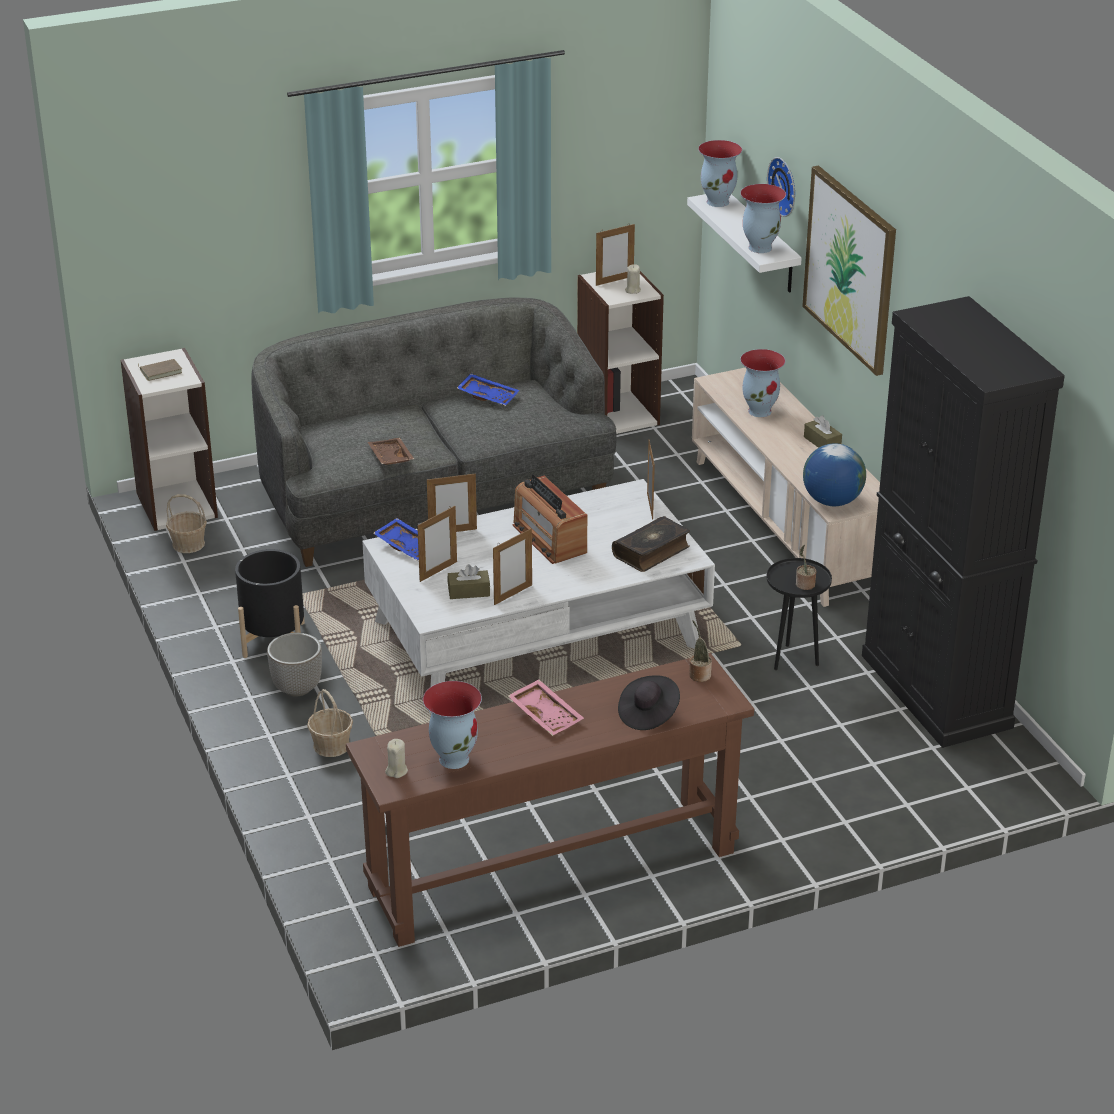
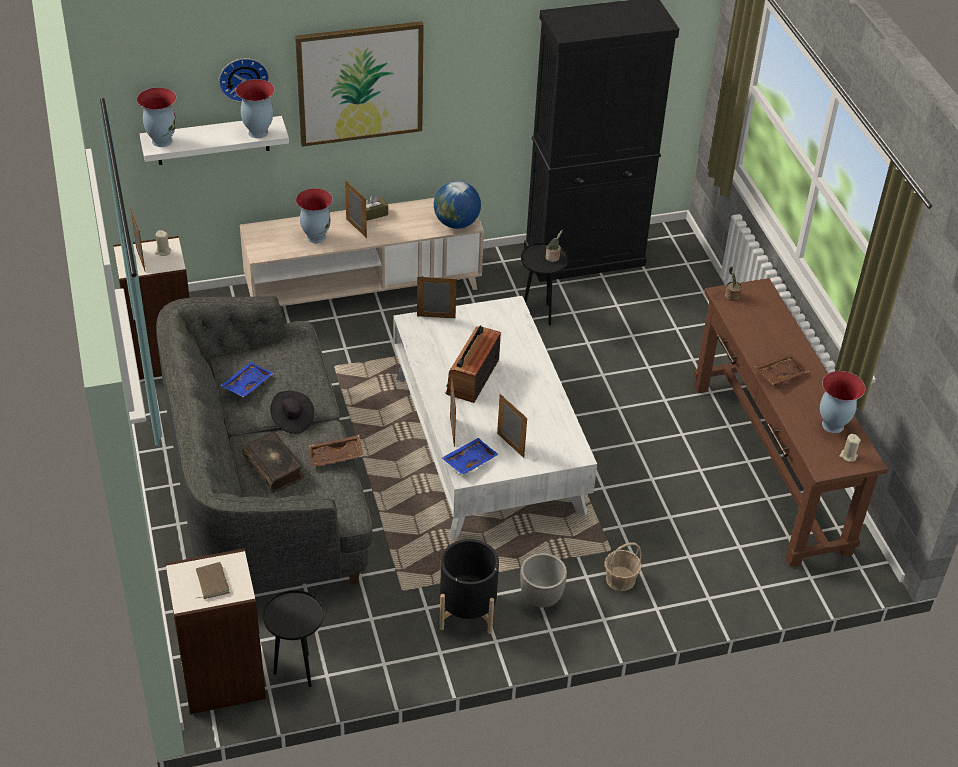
camera: 85 degrees left, 10 degrees up
basket [166,494,207,553] -> black side table [263,590,324,687]
brown tissue box [448,564,490,599] -> none
picture frame [493,528,532,605] -> picture frame moved to [345,180,367,238]
pink tray [508,679,584,736] -> brown tray [754,354,810,385]
radio [512,474,587,564] -> radio turned 135 degrees clockwise [445,325,501,403]
book [612,516,690,572] -> book moved to [242,431,304,492]
black hat [618,675,680,730] -> black hat moved to [270,391,314,434]

